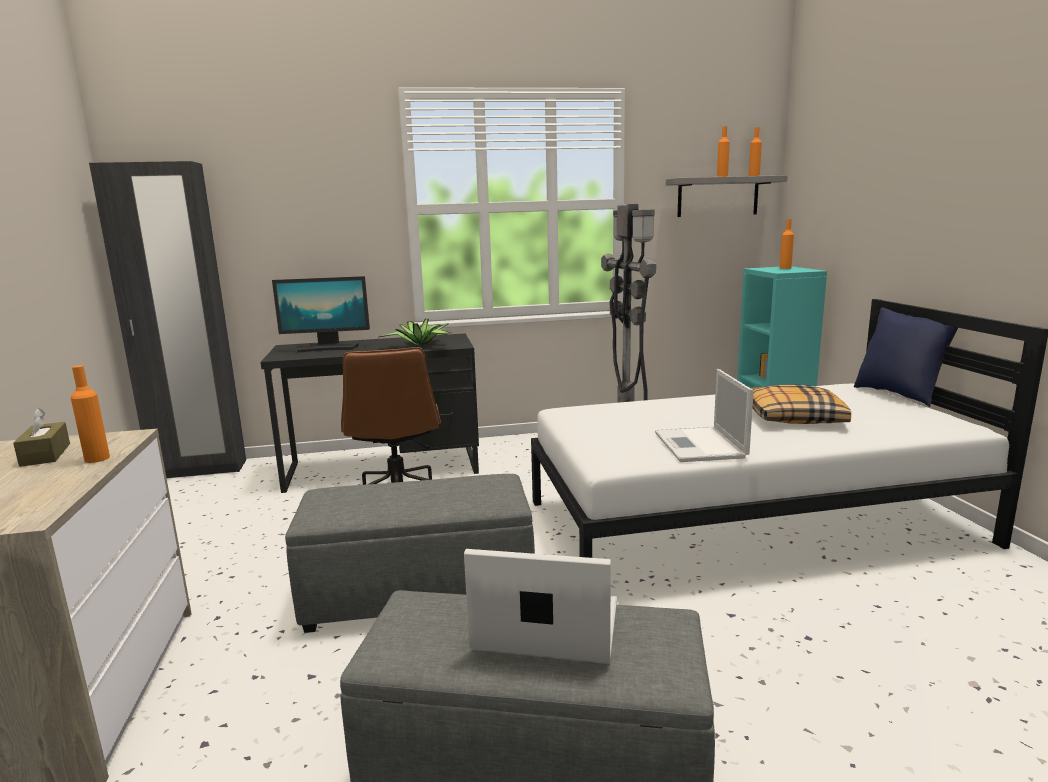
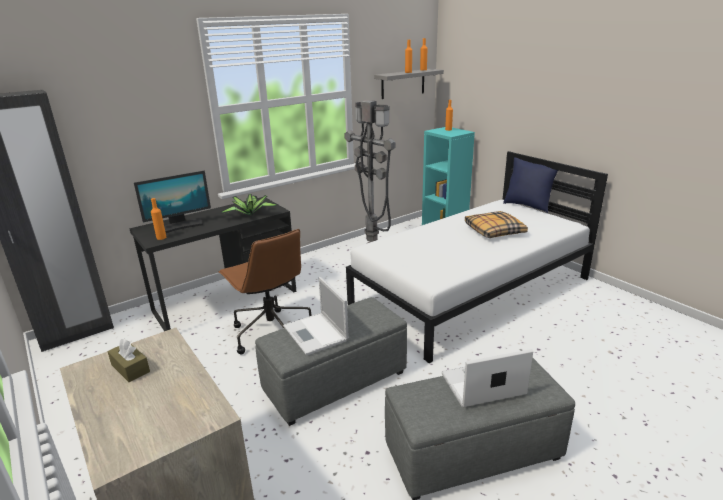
camera: 25 degrees left, 10 degrees up
orange bottle [71,365,110,463] -> orange bottle moved to [151,198,166,240]
laptop [655,369,754,462] -> laptop moved to [283,277,349,355]

